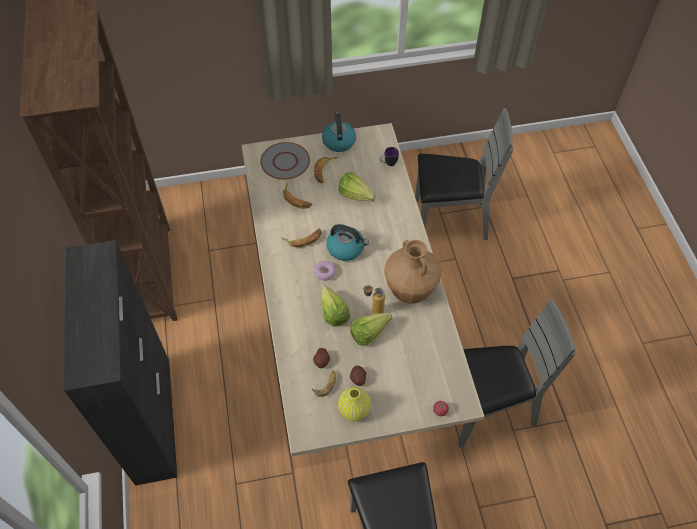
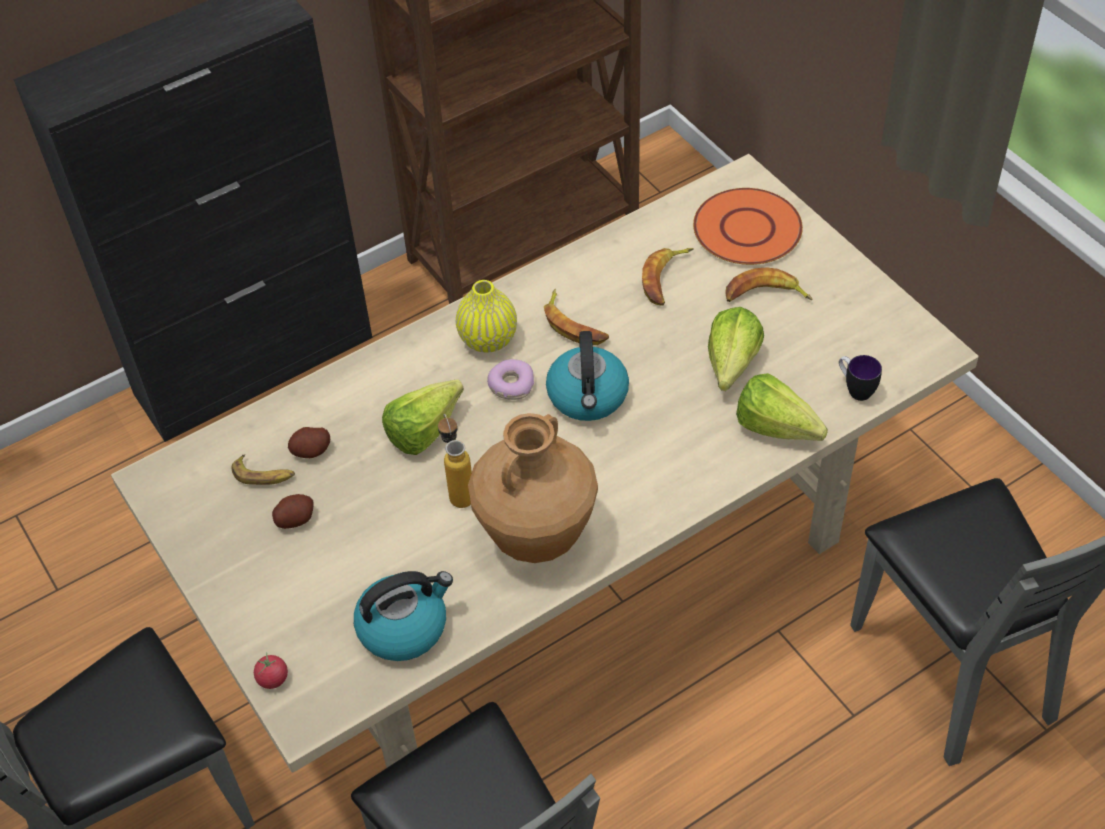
camera: 70 degrees right, 5 degrees down
grey plate [260,142,310,180] -> orange plate [693,188,803,265]
kettle [322,113,356,152] -> kettle moved to [354,571,453,661]
yellow vase [338,387,371,421] -> yellow vase moved to [456,280,517,353]
lettuce [350,313,392,346] -> lettuce moved to [736,373,828,441]

